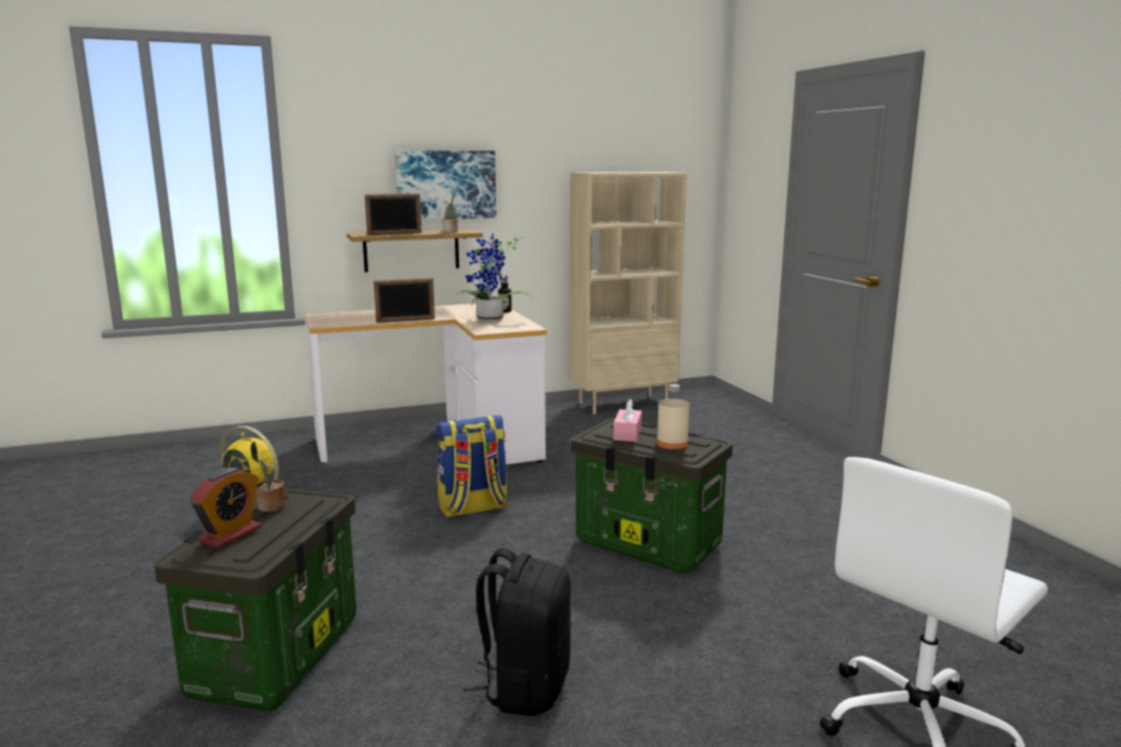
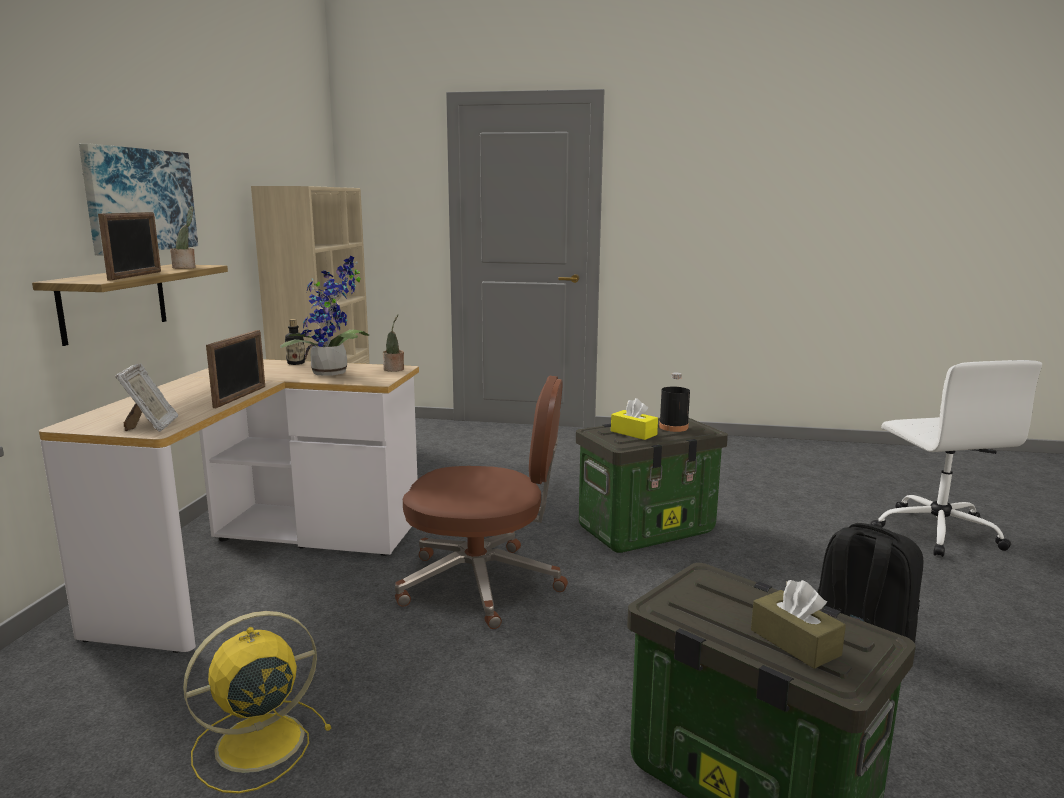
camera: 60 degrees left, 0 degrees up
alarm clock [190,467,261,548] -> brown tissue box [751,580,846,669]
potted plant [250,442,286,512] -> potted plant moved to [383,314,404,372]
backpack [436,415,508,518] -> brown office chair [395,376,568,629]
pink tissue box [613,399,642,442] -> yellow tissue box [611,398,658,440]
beige bottle [656,384,689,449] -> black bottle [659,373,690,432]
none -> picture frame [115,363,178,432]

